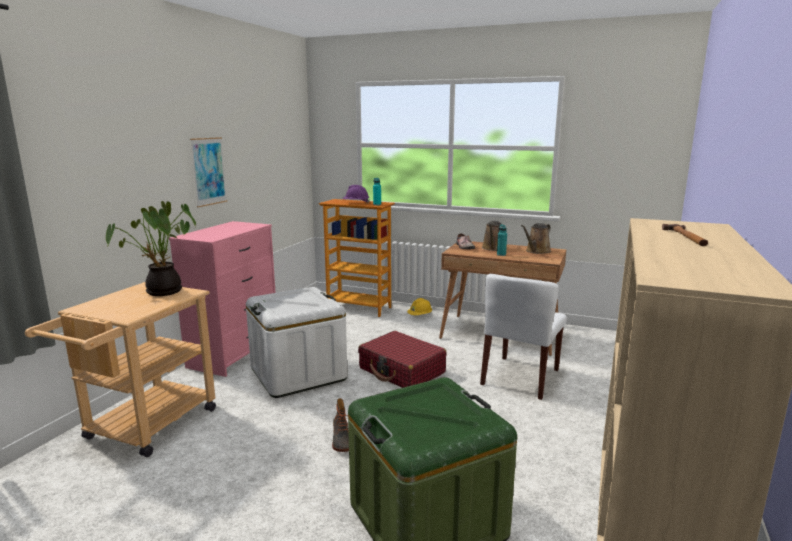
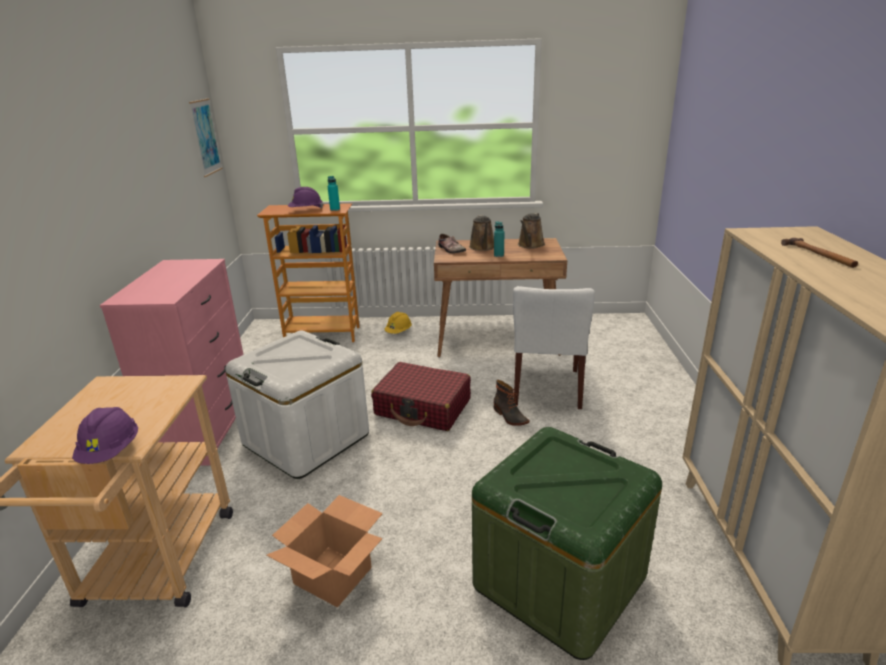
camera: 20 degrees left, 10 degrees up
potted plant [106,201,196,296] -> none
picture [190,137,227,207] -> picture moved to [189,98,223,177]
boot [332,398,349,452] -> boot moved to [494,380,529,426]
none -> purple hard hat [72,407,138,464]
none -> cardboard box [266,495,383,608]

